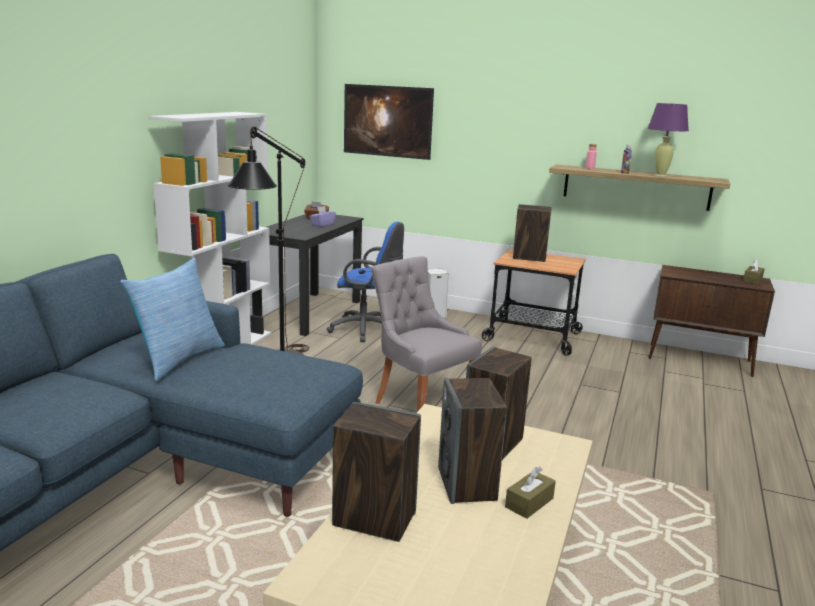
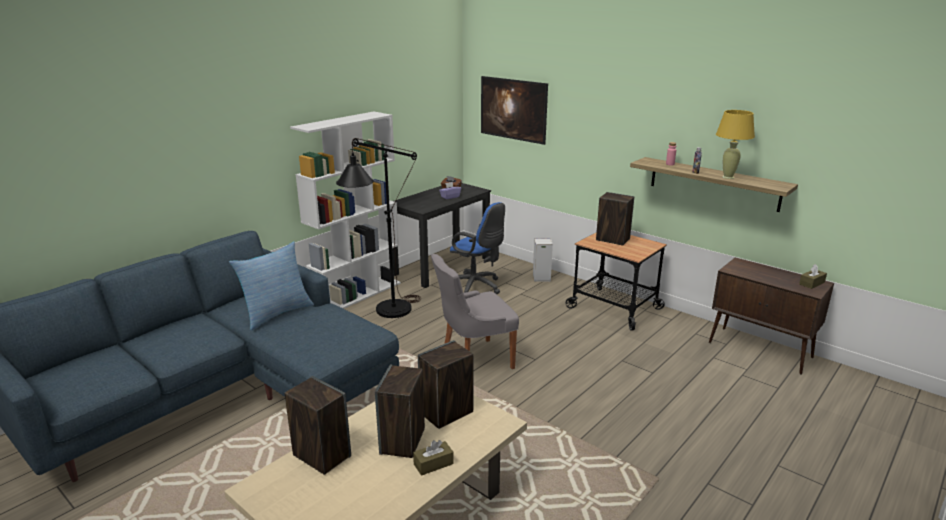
camera: 20 degrees right, 5 degrees up
grey chair [371,256,482,412] -> grey chair turned 90 degrees counterclockwise [431,254,519,369]
purple table lamp [648,103,689,177] -> yellow table lamp [716,110,755,179]

